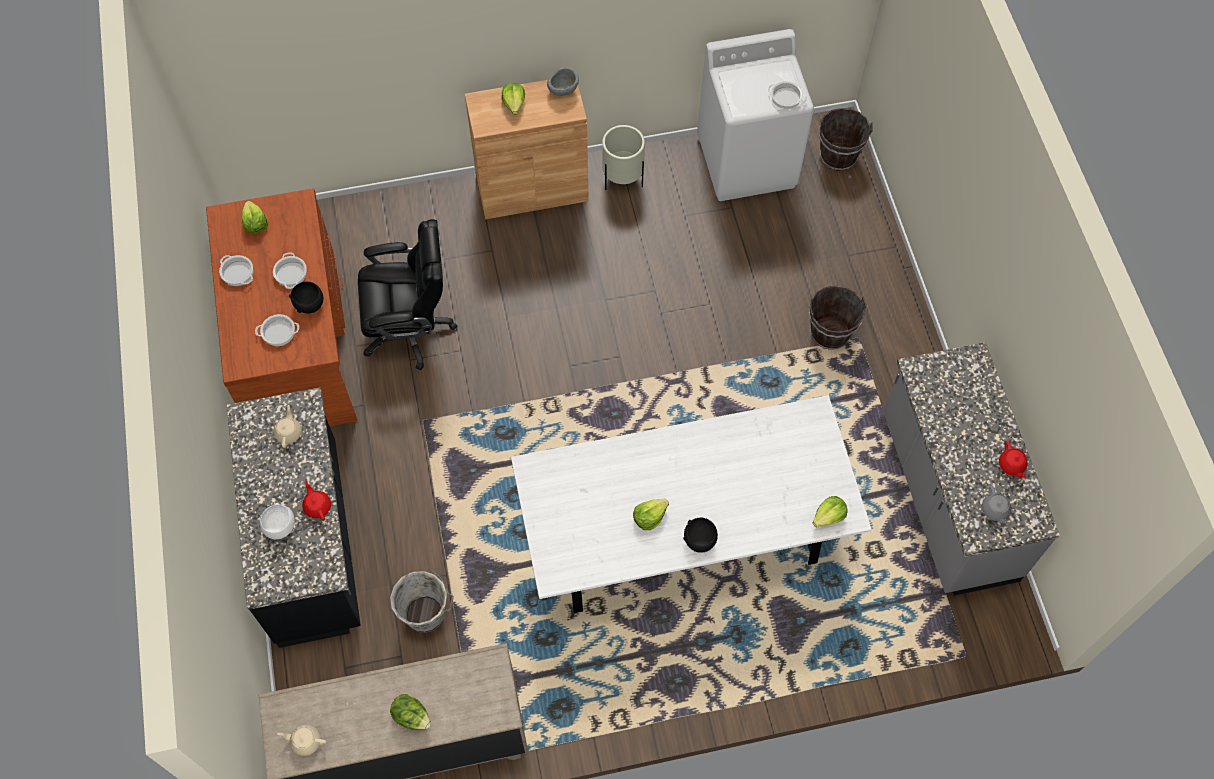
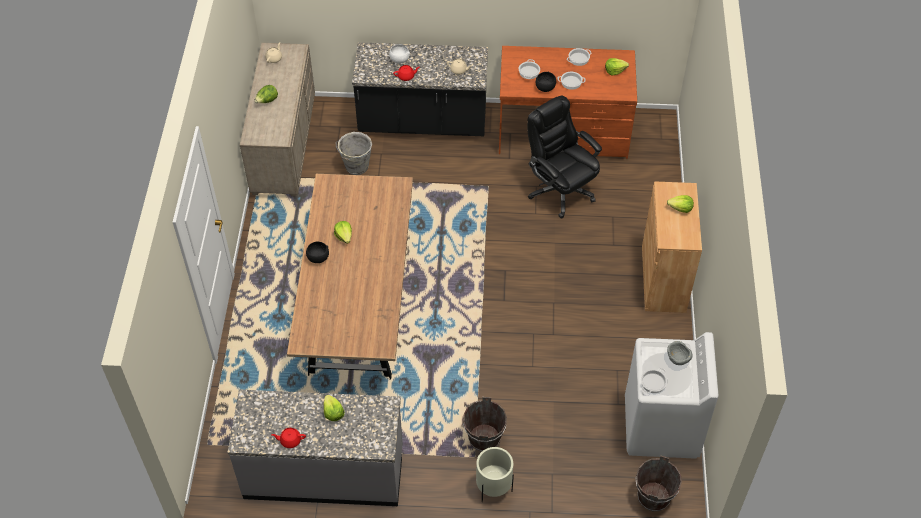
camera: 105 degrees right, 10 degrees down
black office chair [358,219,457,370] -> black office chair turned 135 degrees clockwise [527,95,602,219]
white dining table [511,395,871,613] -> brown dining table [287,174,413,379]
grey bowl [547,68,579,96] -> grey bowl moved to [667,341,693,365]
beige planter [602,125,645,190] -> beige planter moved to [476,447,514,502]
lettuce [813,496,848,527] -> lettuce moved to [323,395,345,421]
grey teapot [982,486,1011,526] -> none

